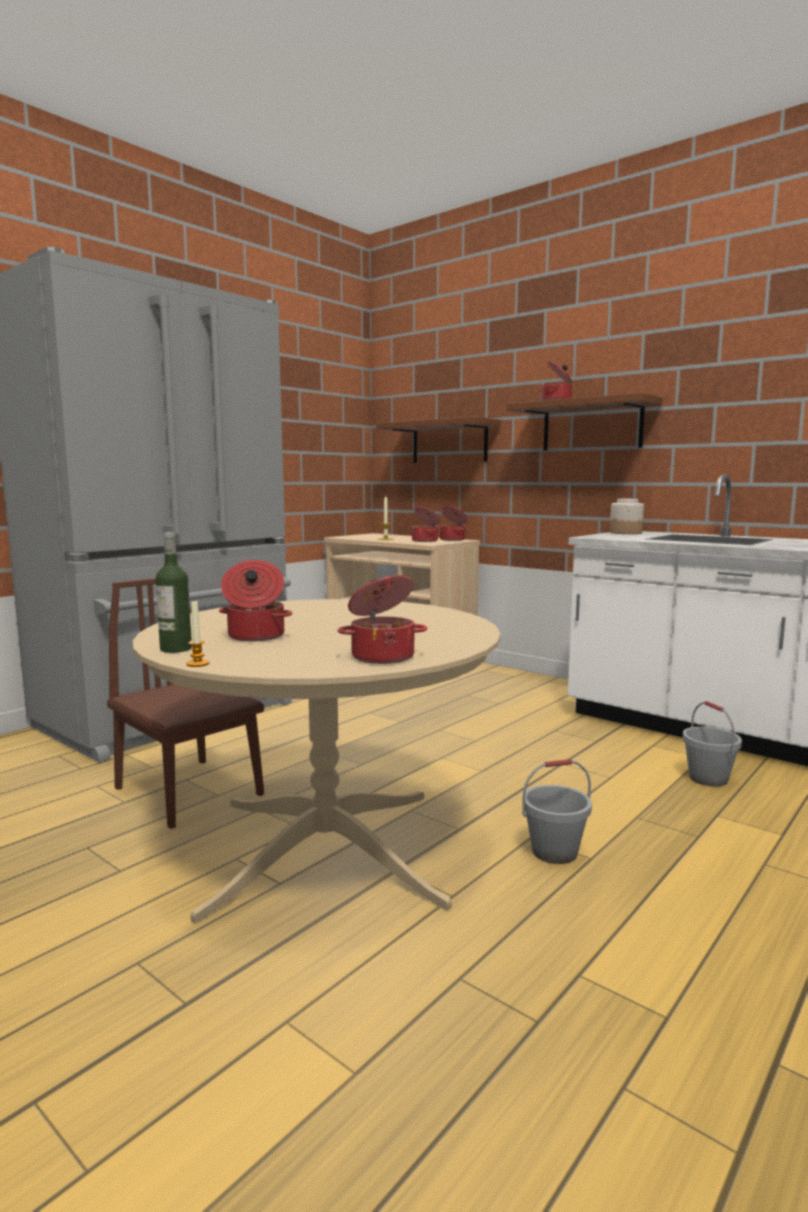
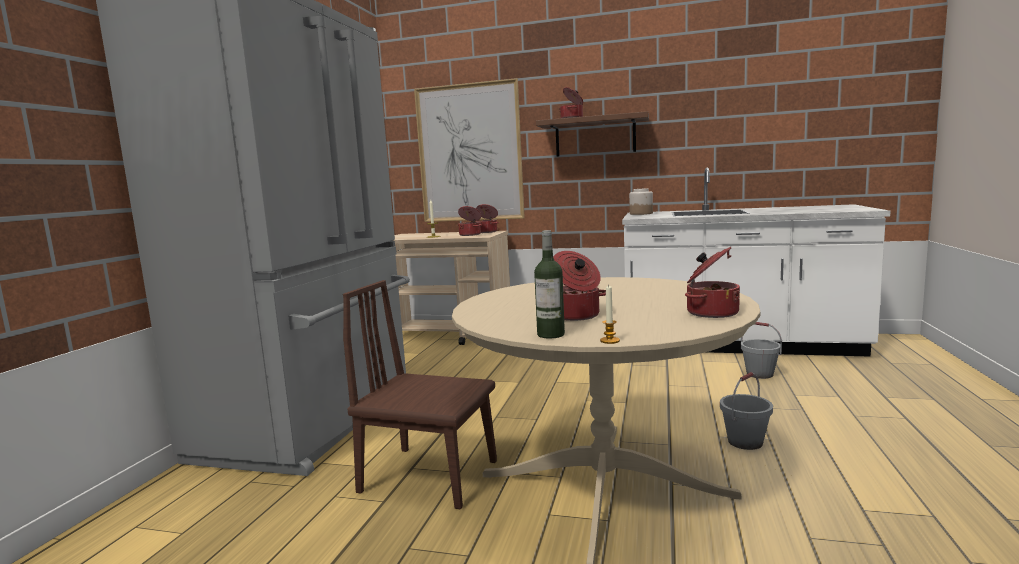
camera: 25 degrees left, 0 degrees up
brown shelf [376,417,501,463] -> picture [414,78,525,222]

